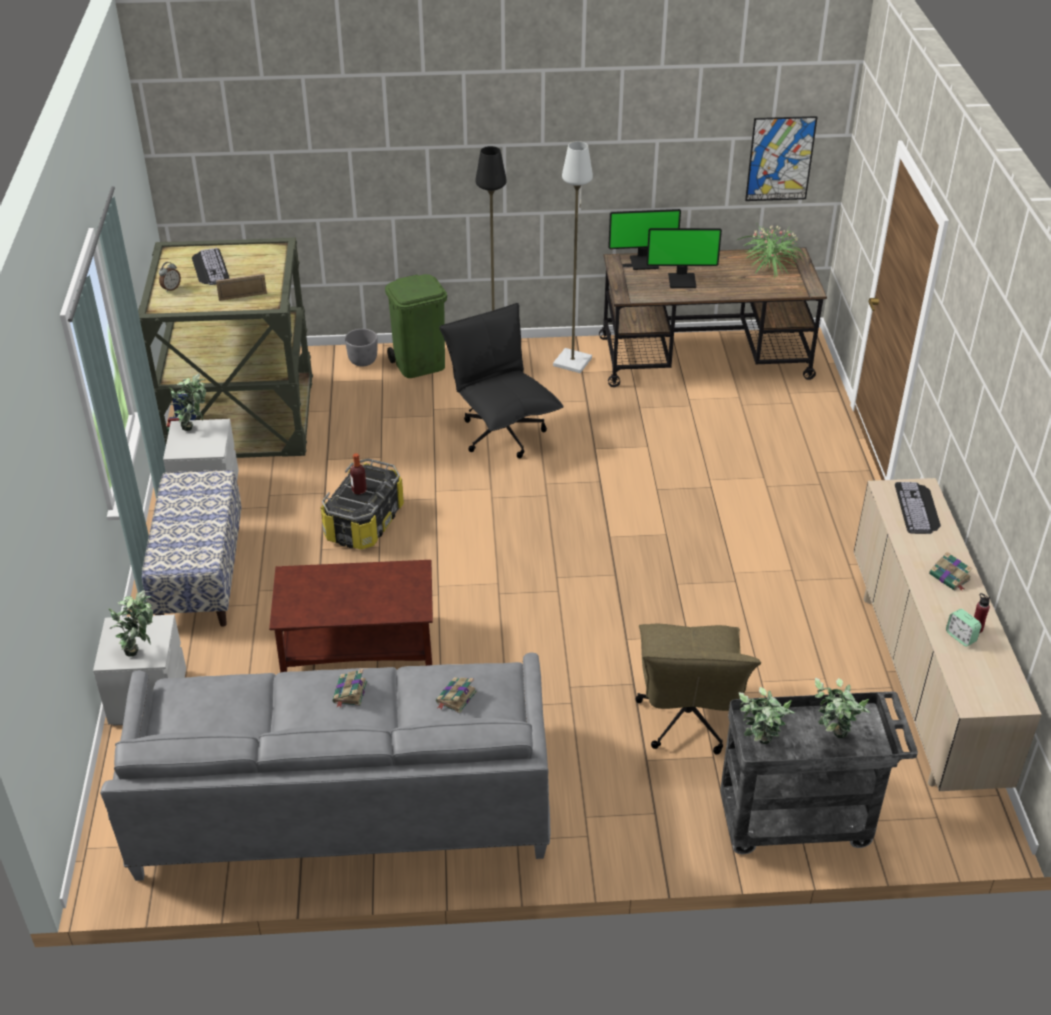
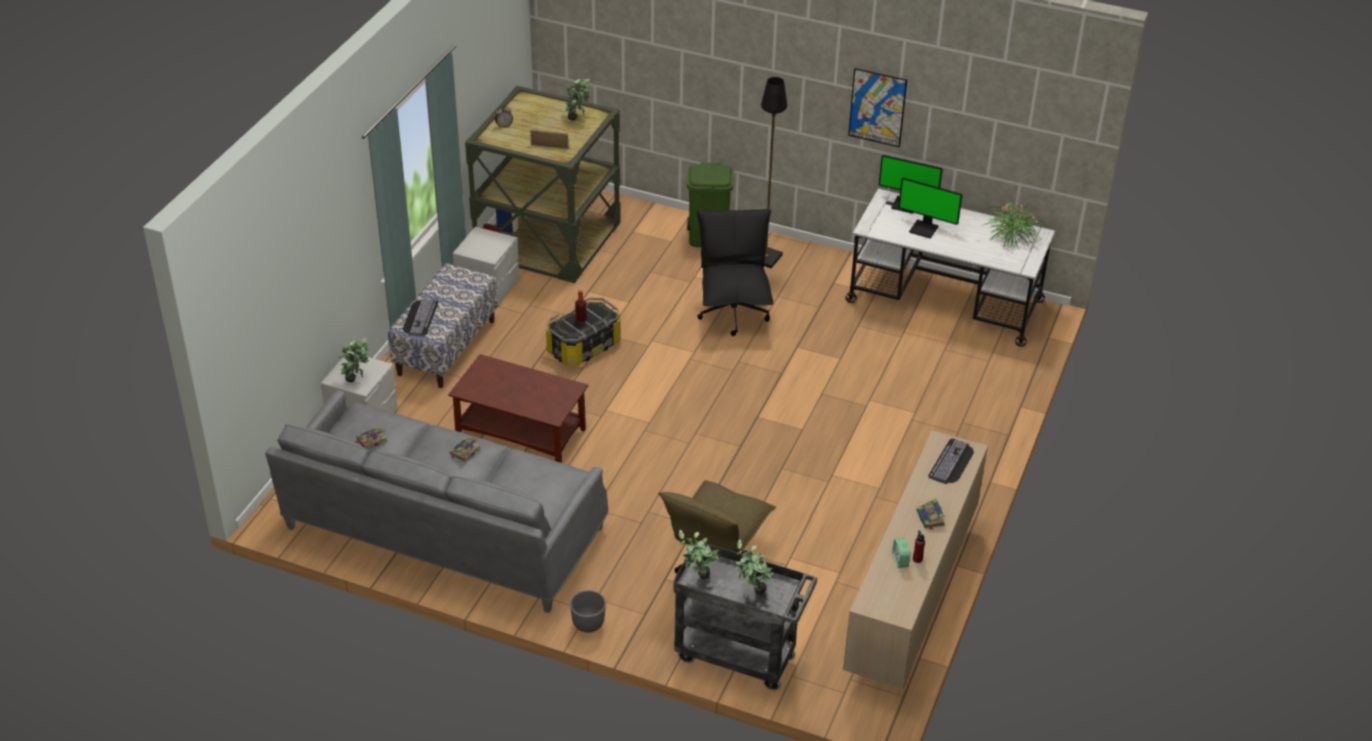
camera: 25 degrees right, 0 degrees up
potted plant [170,374,206,431] -> potted plant moved to [563,78,593,120]
keyboard [192,248,230,285] -> keyboard moved to [403,299,438,337]
grey planter [345,329,377,367] -> grey planter moved to [570,590,606,633]
book [436,677,477,713] -> book moved to [355,427,387,450]
grey floor lamp [553,141,593,373] -> none
brown desk [599,248,827,387] -> white desk [846,188,1056,347]
picture [745,116,818,201] -> picture moved to [848,68,907,148]

